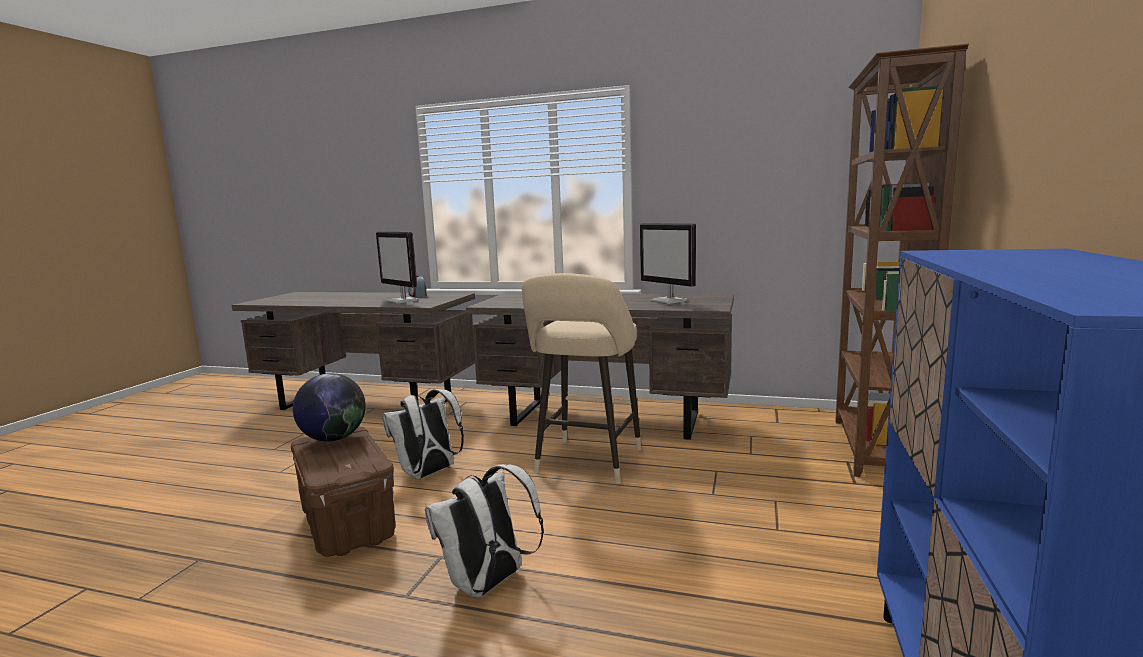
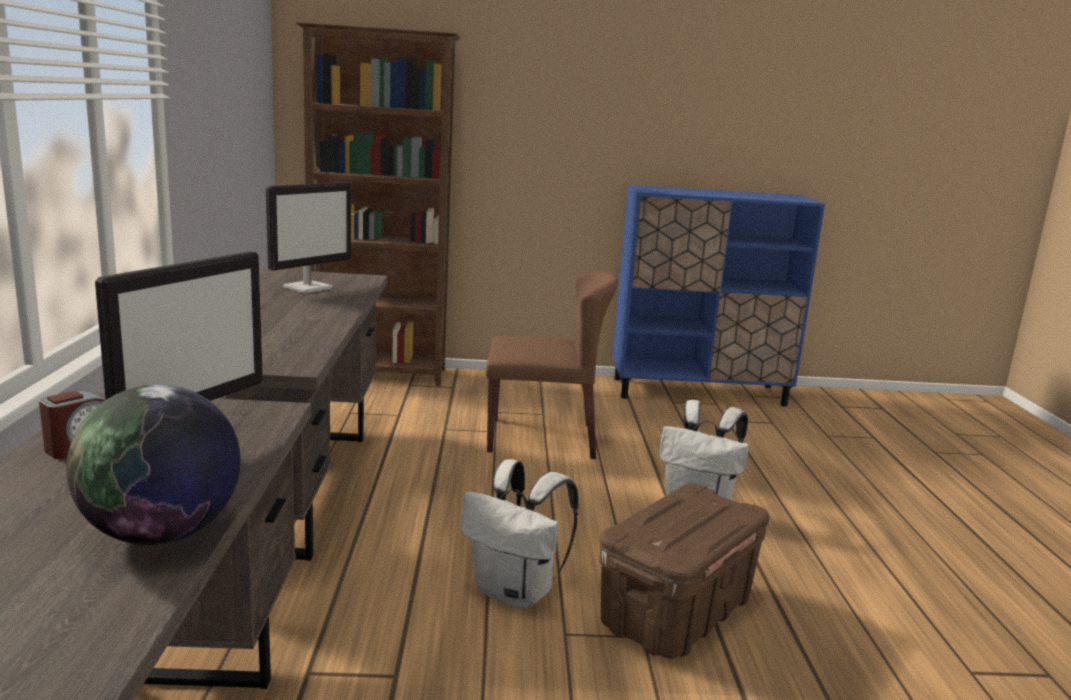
camera: 110 degrees left, 5 degrees up
globe [293,373,366,442] -> globe moved to [66,384,241,545]
beige stool [522,273,641,484] -> none
none -> brown chair [486,271,618,459]

